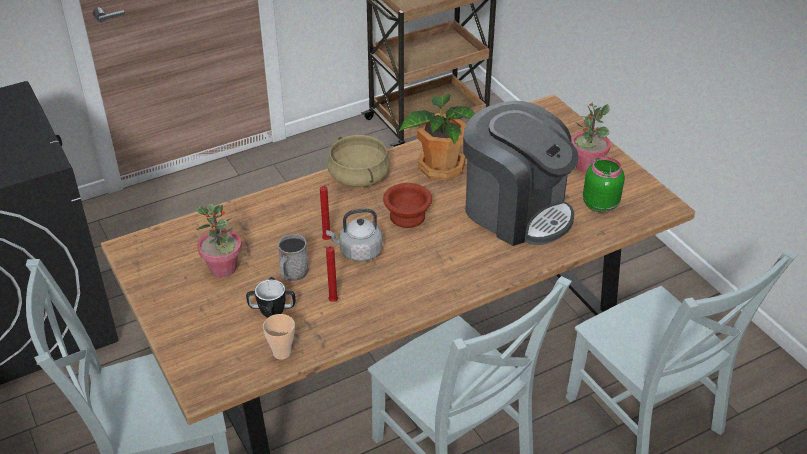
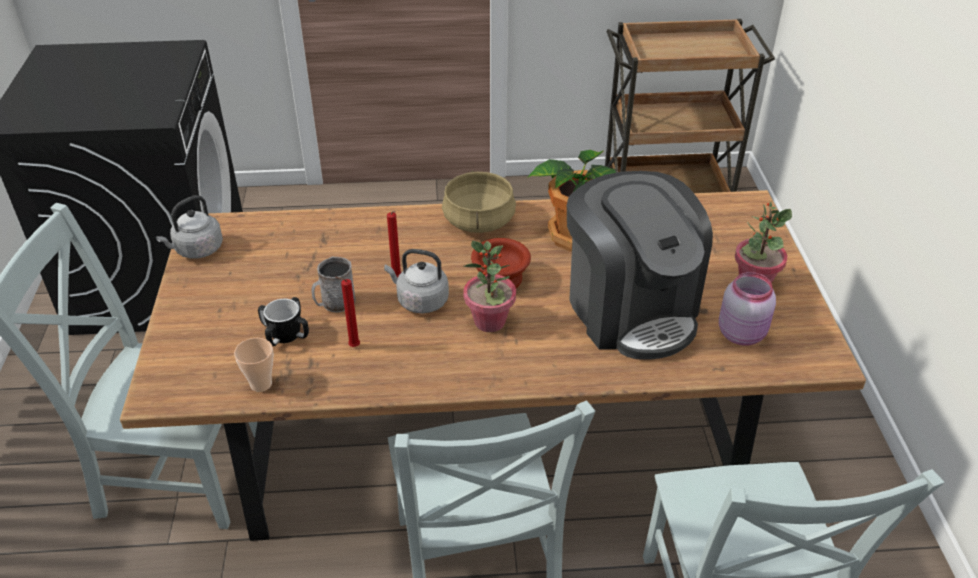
camera: 25 degrees right, 0 degrees up
potted plant [196,204,242,278] -> potted plant moved to [463,241,516,332]
green jar [583,157,625,213] -> pink jar [719,272,776,346]
none -> grey kettle [156,195,223,258]

